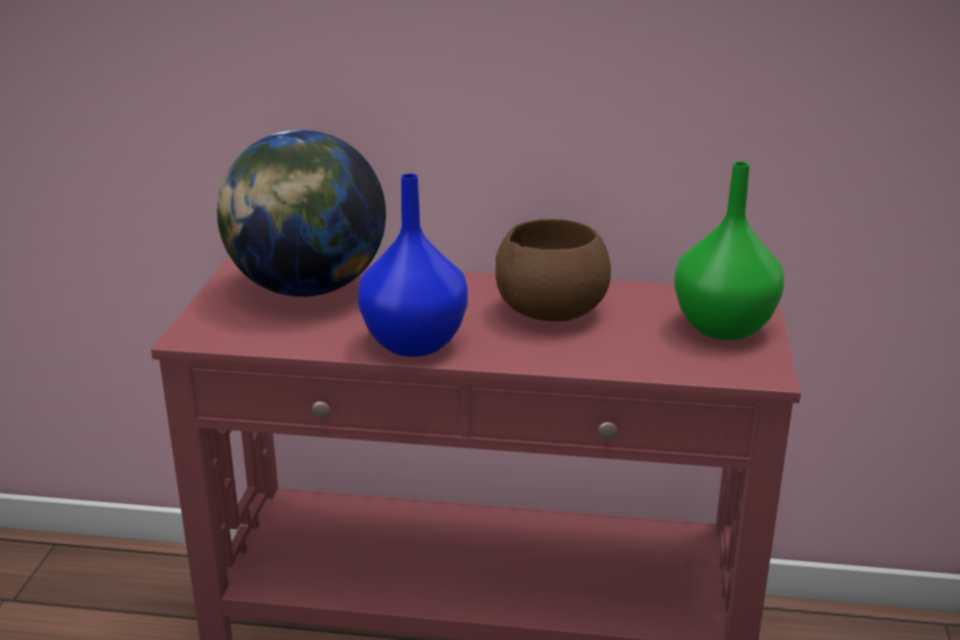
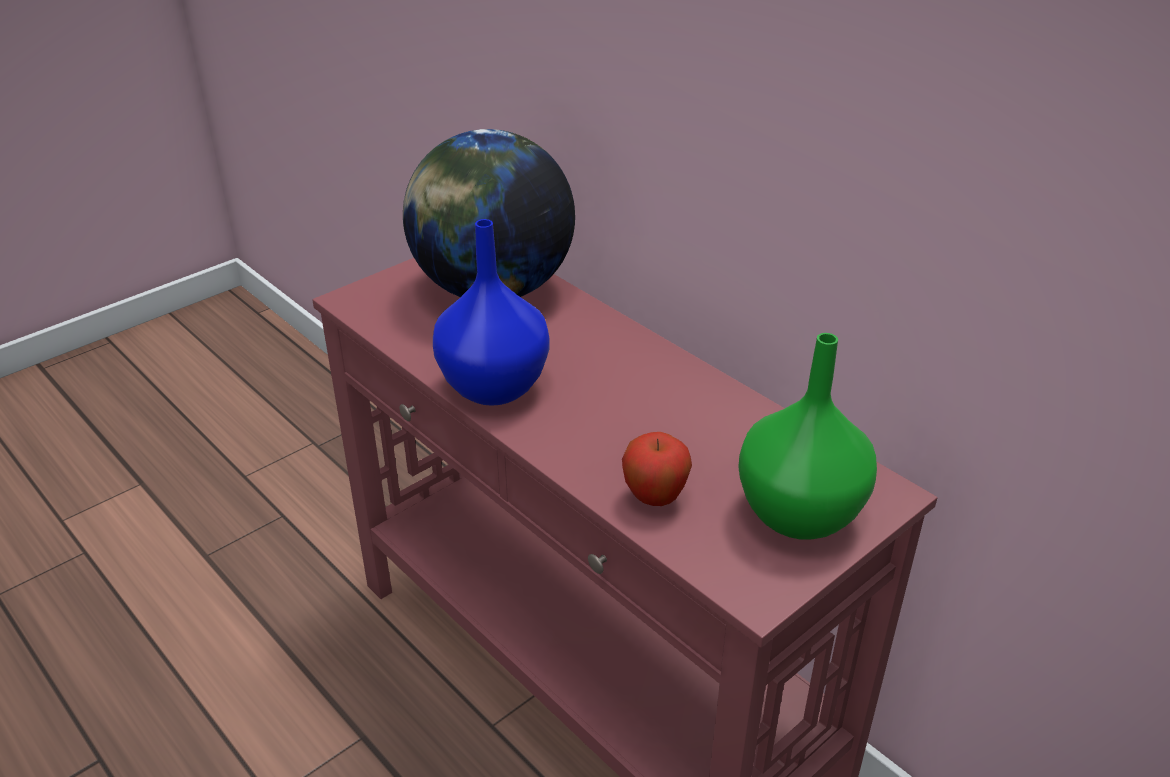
camera: 40 degrees right, 10 degrees up
brown bowl [495,219,611,322] -> none
none -> apple [622,432,692,506]

